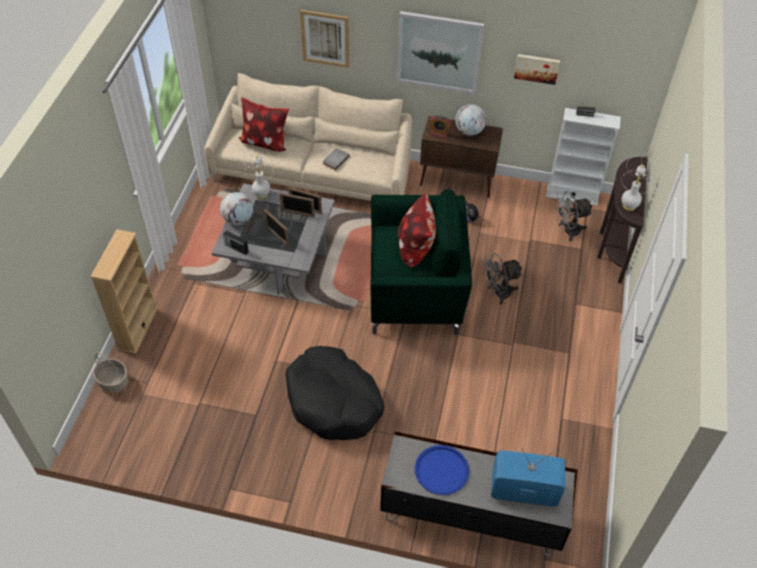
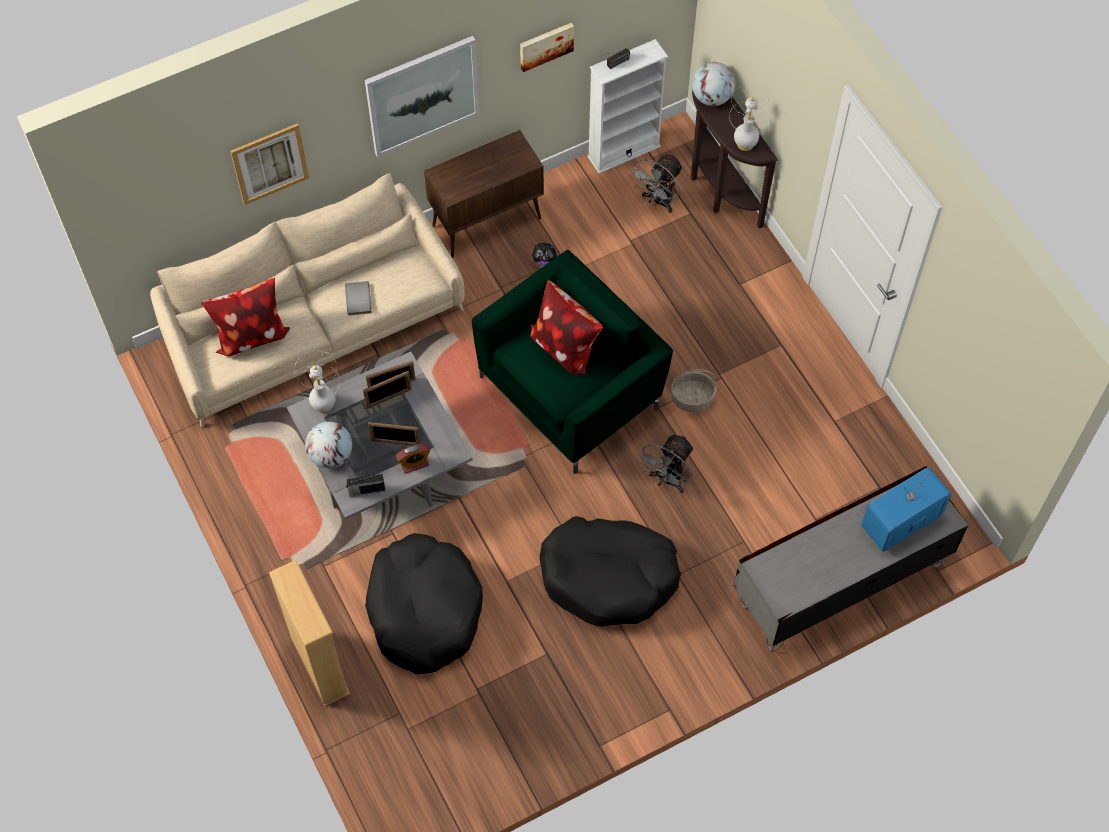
camera: 40 degrees left, 10 degrees up
basket [93,352,128,392] -> basket moved to [671,369,717,412]
blue tray [415,445,469,495] -> none
alarm clock [429,115,452,138] -> alarm clock moved to [396,444,431,474]
globe [455,104,486,136] -> globe moved to [692,62,736,106]
grey fan [483,253,523,305] -> grey fan moved to [637,435,694,493]
none -> black dog bed [365,533,483,674]

